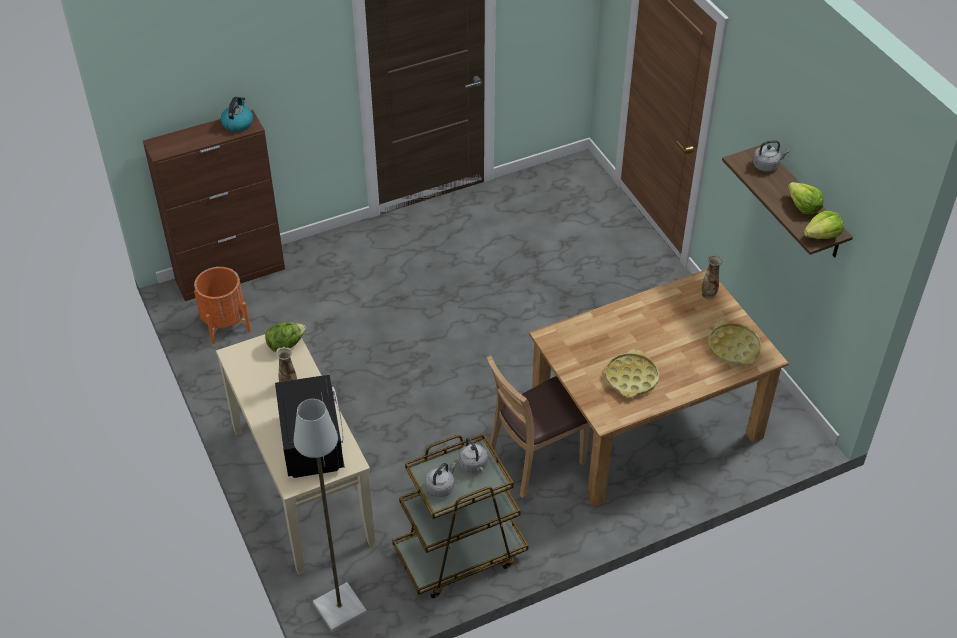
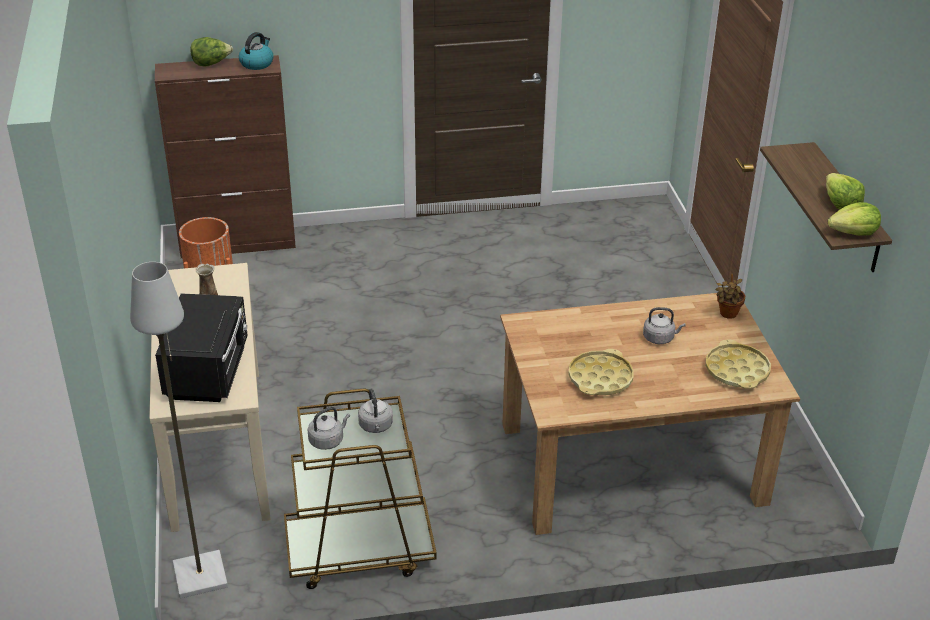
camera: 15 degrees right, 10 degrees down
lettuce [265,322,306,352] -> lettuce moved to [190,37,233,66]
brown chair [487,356,590,498] -> none
vase [702,254,723,299] -> potted plant [716,274,745,319]
grey kettle [753,140,789,172] -> grey kettle moved to [643,307,686,344]

